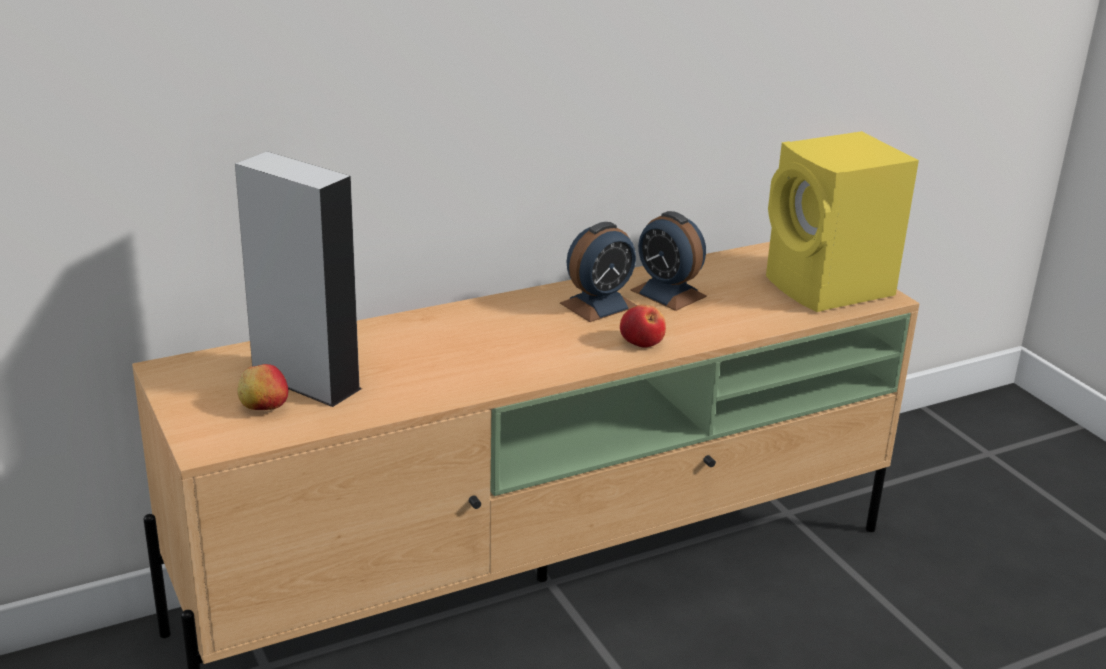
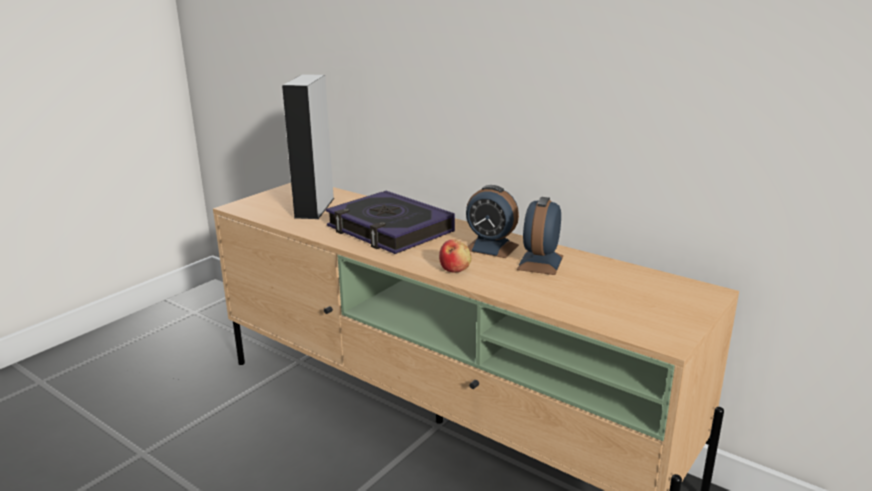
camera: 65 degrees right, 5 degrees down
apple [237,364,288,410] -> none
yellow speaker [766,131,919,312] -> none
none -> book [326,191,455,254]

